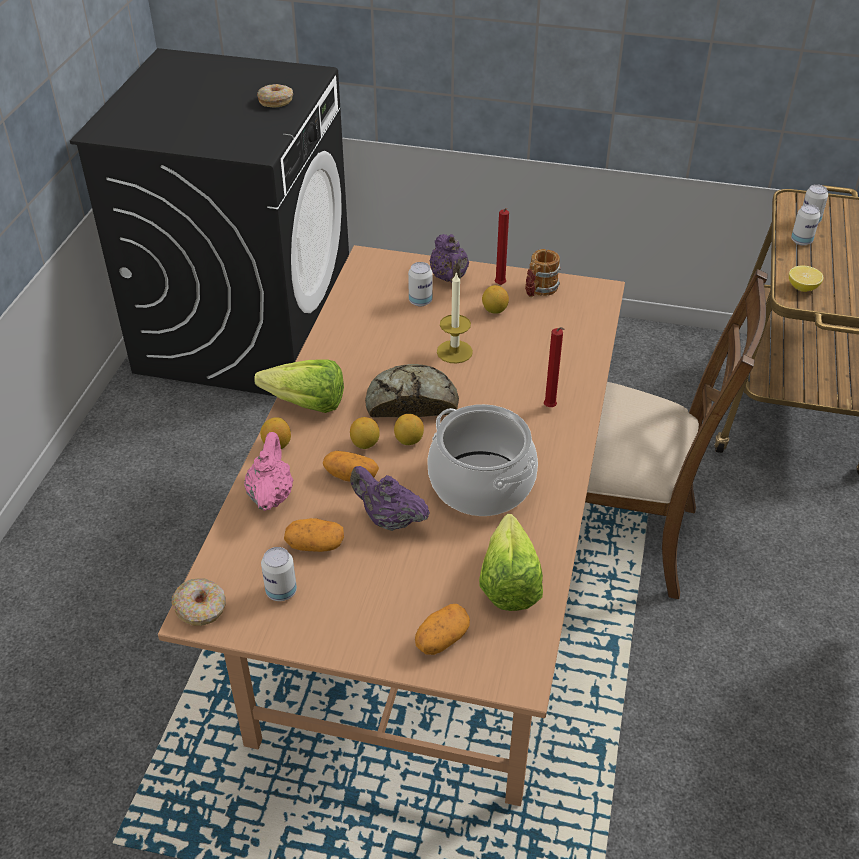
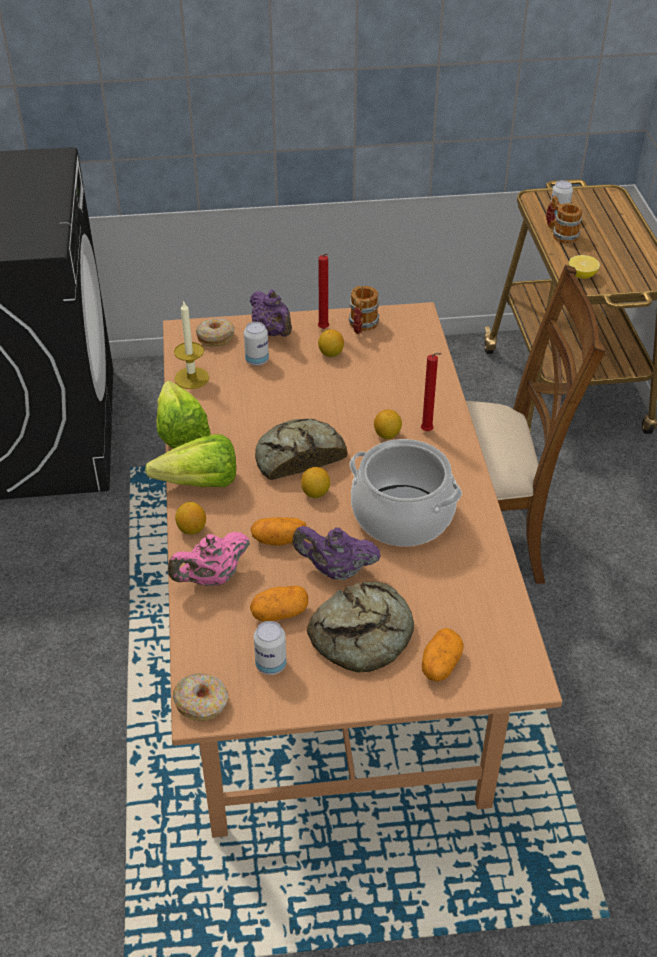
camera: 20 degrees left, 0 degrees up
pink teapot [244,432,293,511] -> pink teapot turned 105 degrees counterclockwise [168,532,250,586]
donut [257,84,293,107] -> donut moved to [196,318,234,347]
lemon [350,417,380,449] -> lemon moved to [374,409,402,439]
candle [437,272,473,364] -> candle moved to [174,302,209,389]
lettuce [479,514,543,611] -> lettuce moved to [156,381,211,449]
can [791,204,820,246] -> mug [546,196,583,243]
none -> bread [307,582,414,673]

